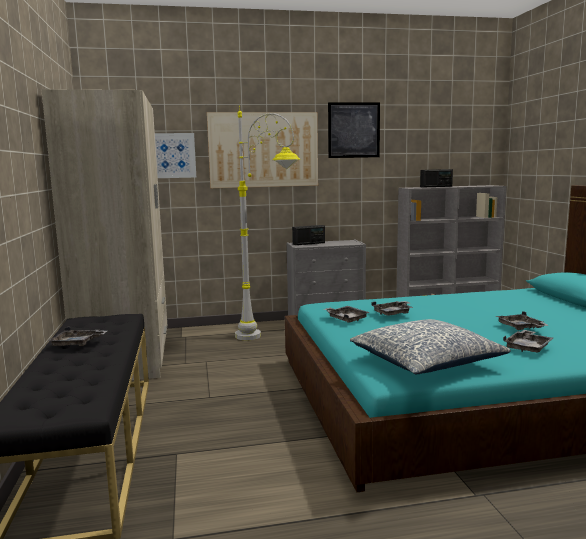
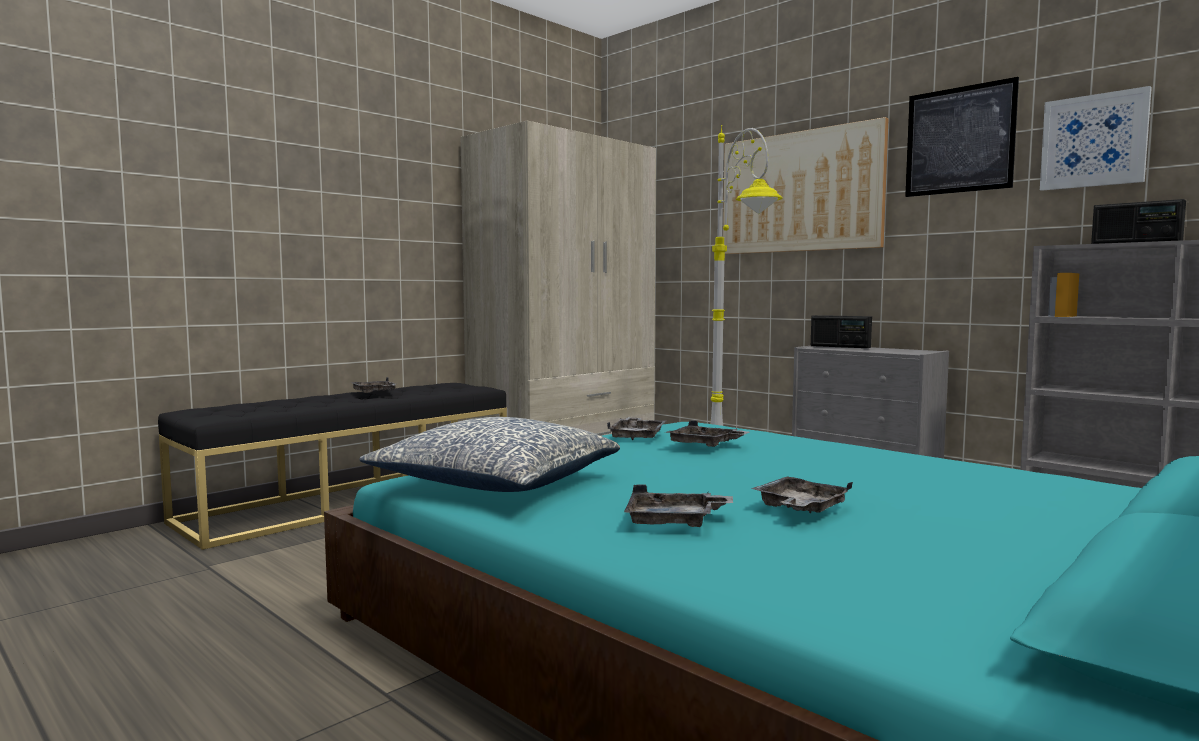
camera: 55 degrees right, 5 degrees down
picture [155,133,196,178] -> picture moved to [1040,86,1152,191]

